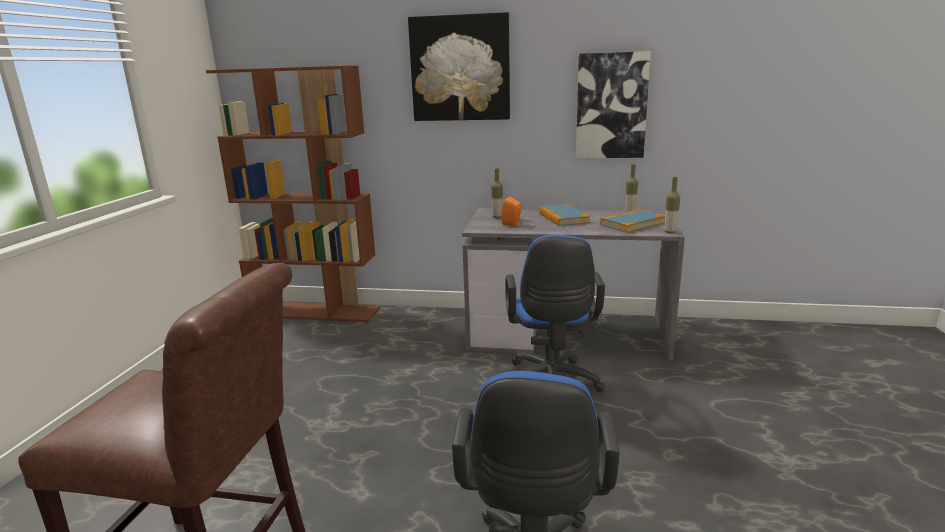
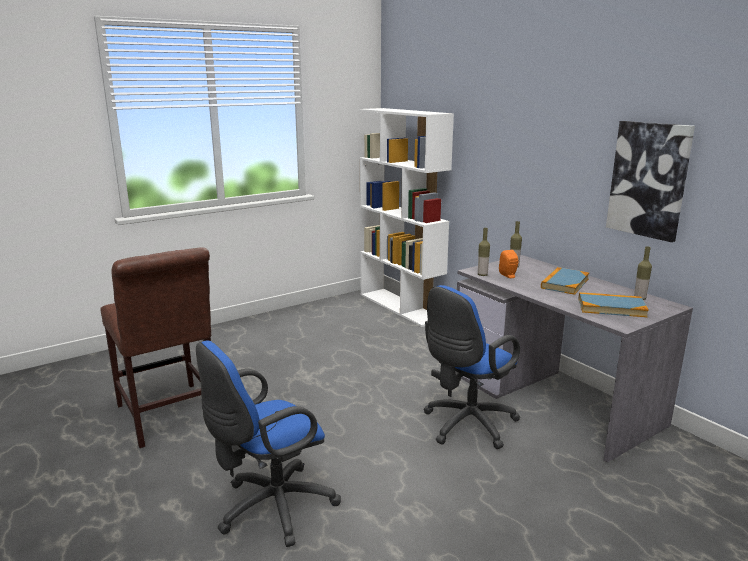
camera: 45 degrees right, 0 degrees up
brown bookcase [206,66,380,322] -> white bookcase [359,108,454,327]
picture [408,12,510,121] -> none
bottle [664,177,680,233] -> bottle moved to [478,228,490,276]

